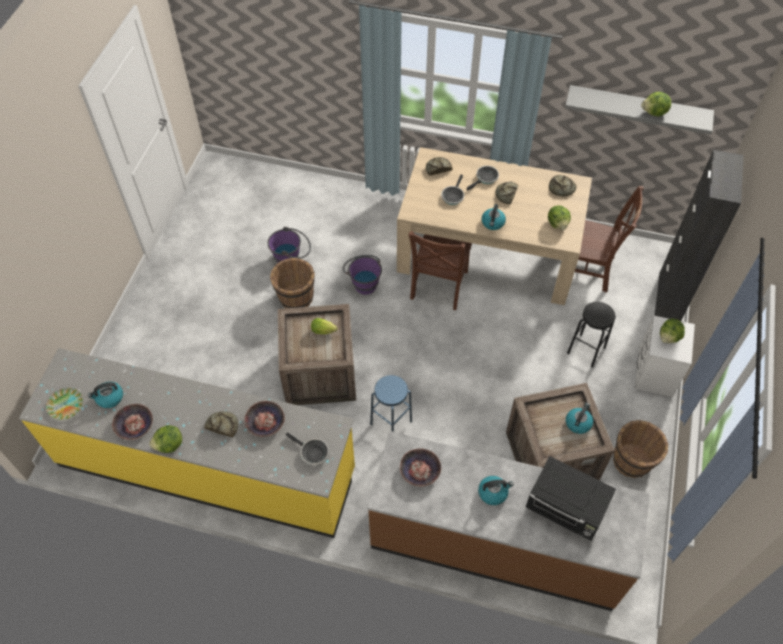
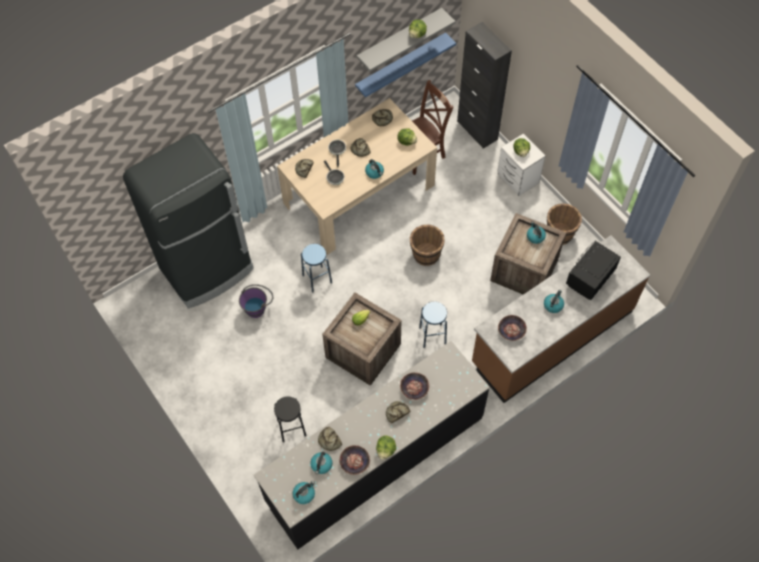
camera: 50 degrees left, 5 degrees up
yellow counter [19,348,355,538] -> black counter [254,341,490,550]
plate [46,388,83,420] -> kettle [293,481,315,504]
brown bucket [270,258,315,308] -> brown bucket moved to [410,225,445,266]
frying pan [285,433,329,465] -> none
purple bucket [343,255,382,295] -> blue stool [301,244,332,292]
brown chair [409,231,472,310] -> none
black microwave [526,456,616,541] -> black microwave turned 150 degrees clockwise [566,241,621,300]
black stool [567,302,616,367] -> black stool moved to [274,396,307,443]
none -> black fridge [123,133,254,309]
none -> bread [318,427,342,451]
none -> blue shelf [355,32,456,97]

